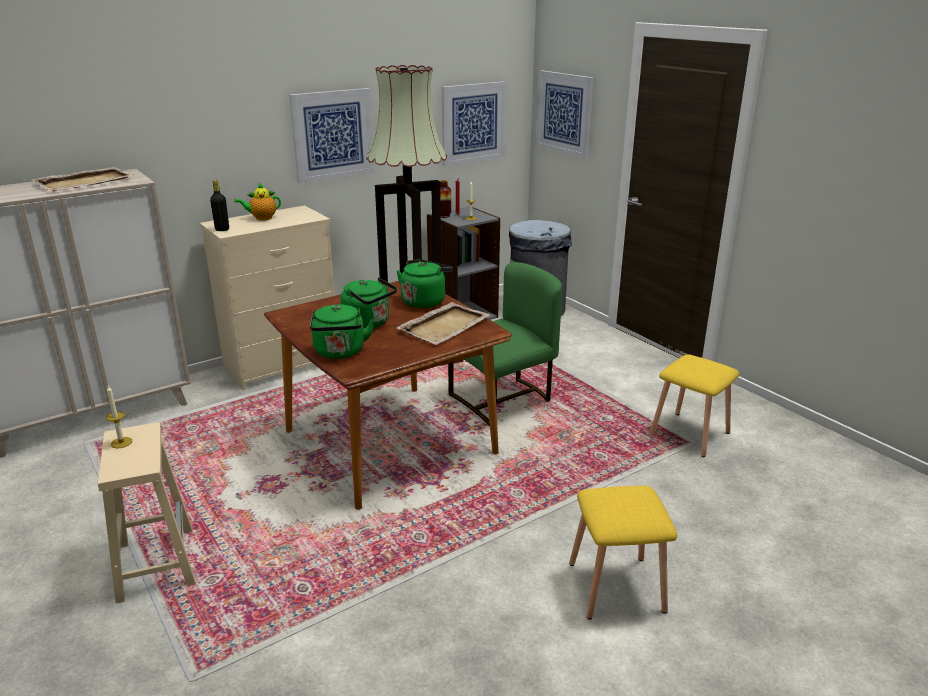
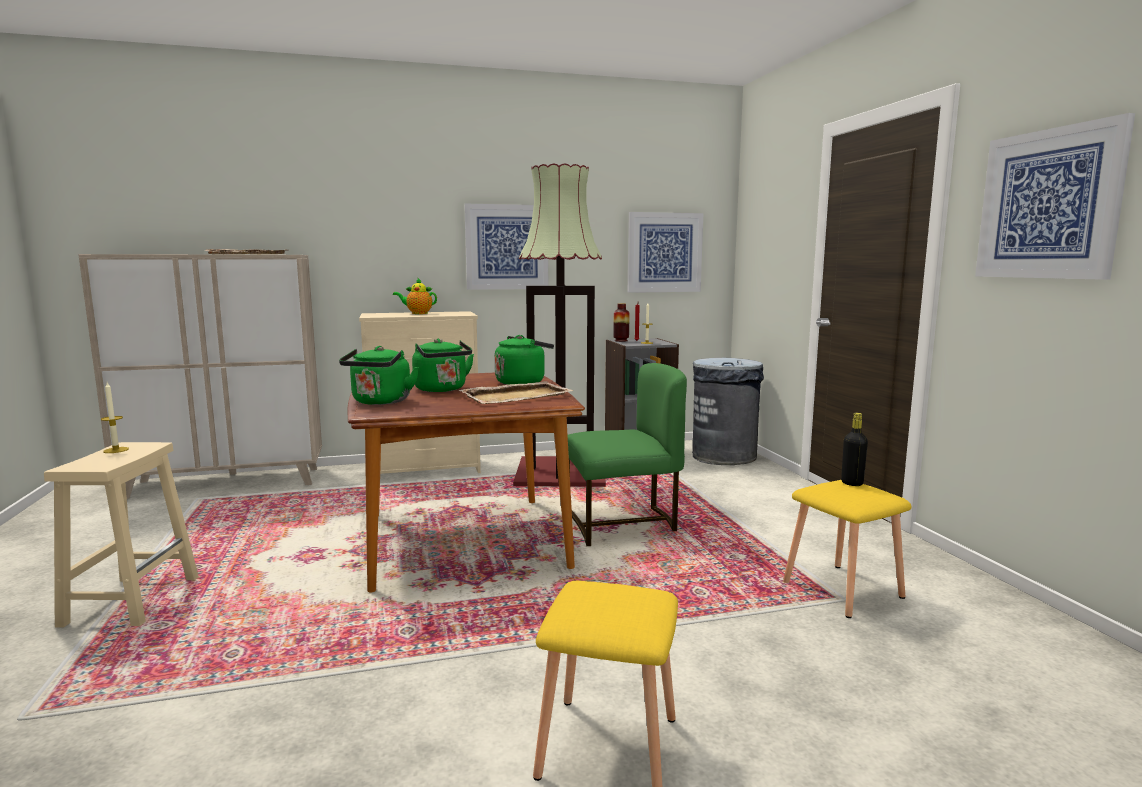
camera: 20 degrees right, 15 degrees down
black bottle [210,180,229,231] -> black bottle moved to [841,413,868,486]
picture [536,70,594,159] -> picture moved to [975,113,1135,280]

